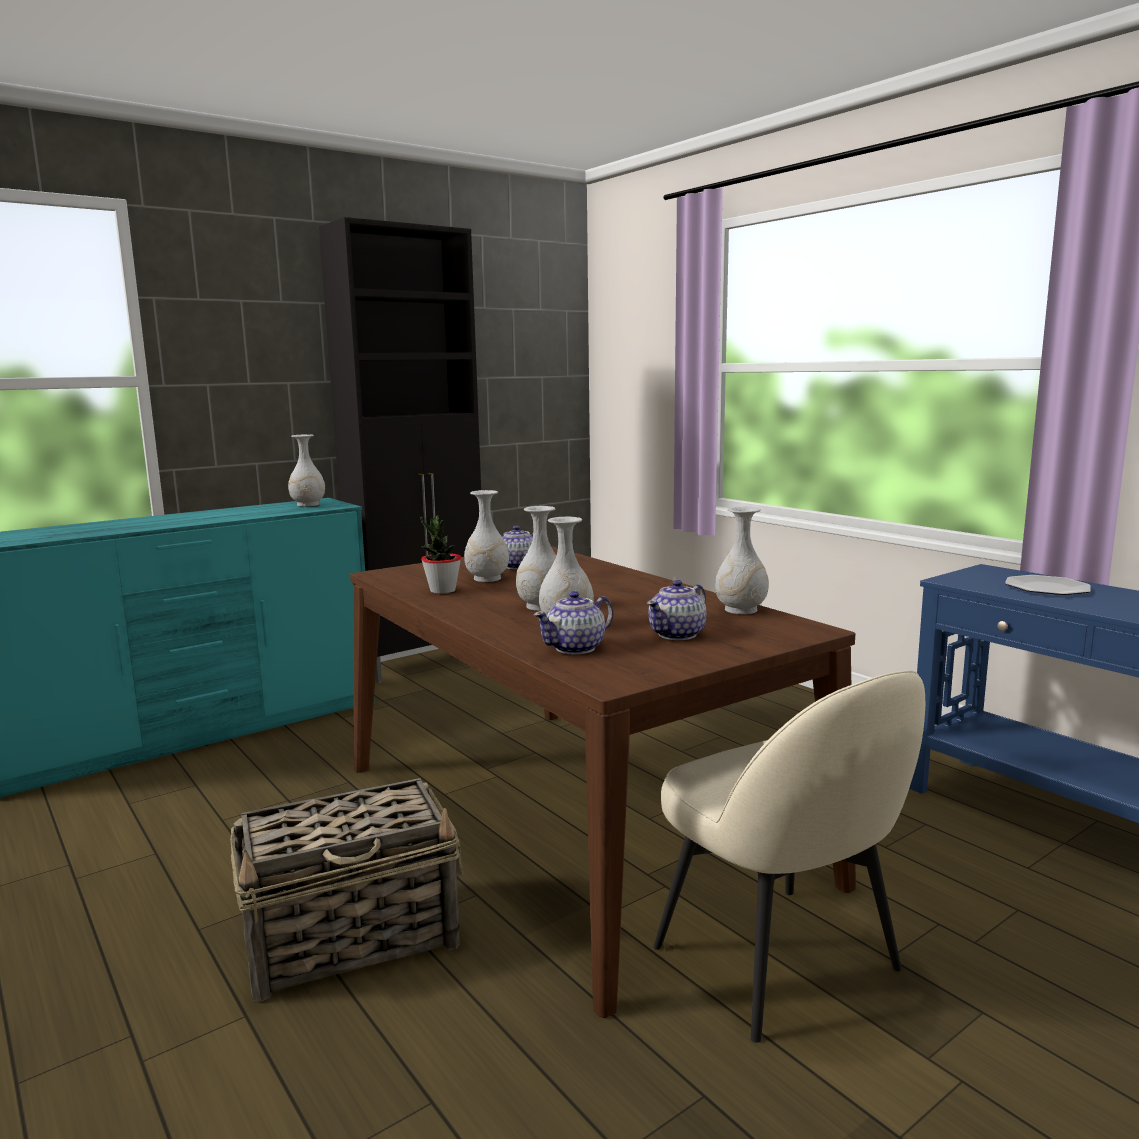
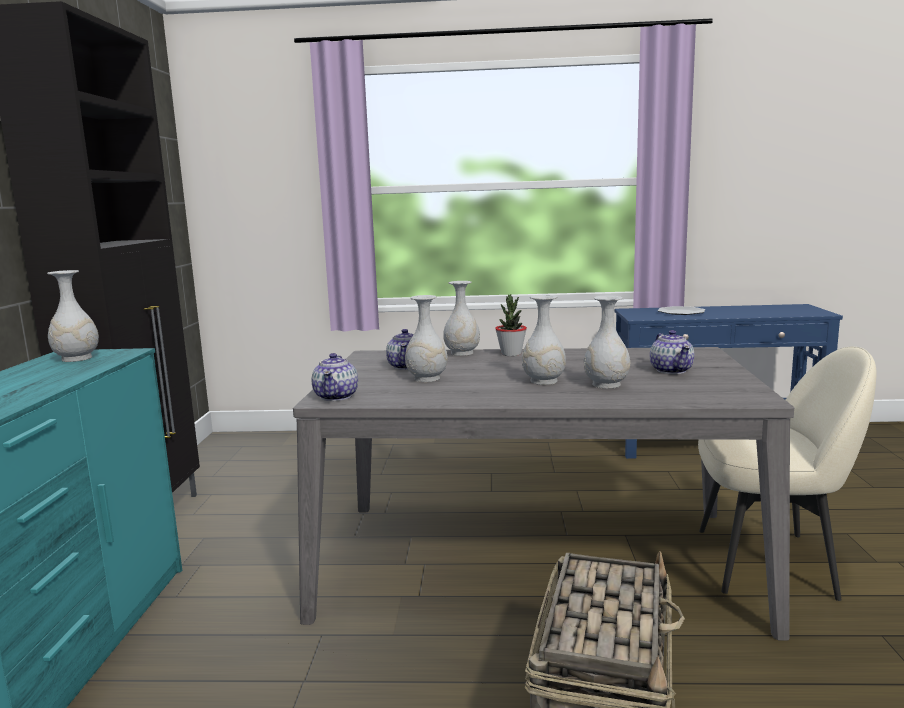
camera: 50 degrees left, 0 degrees up
brown dining table [350,546,856,1018] -> grey dining table [293,347,794,641]
potted plant [420,515,461,594] -> potted plant moved to [495,294,527,356]
teapot [533,591,614,655] -> teapot moved to [312,353,358,401]
white vase [715,507,769,614] -> white vase moved to [443,281,480,356]

